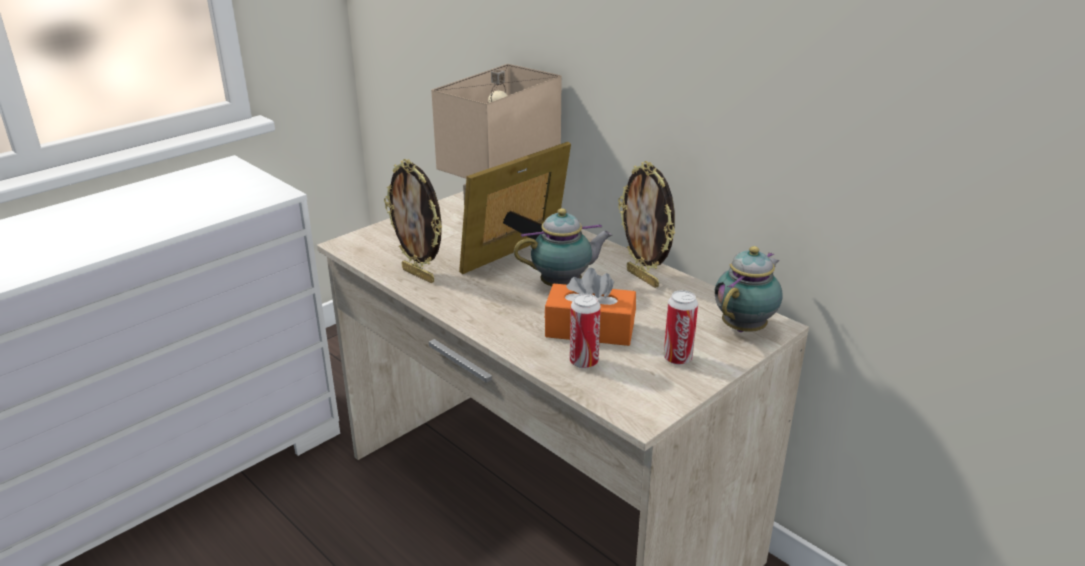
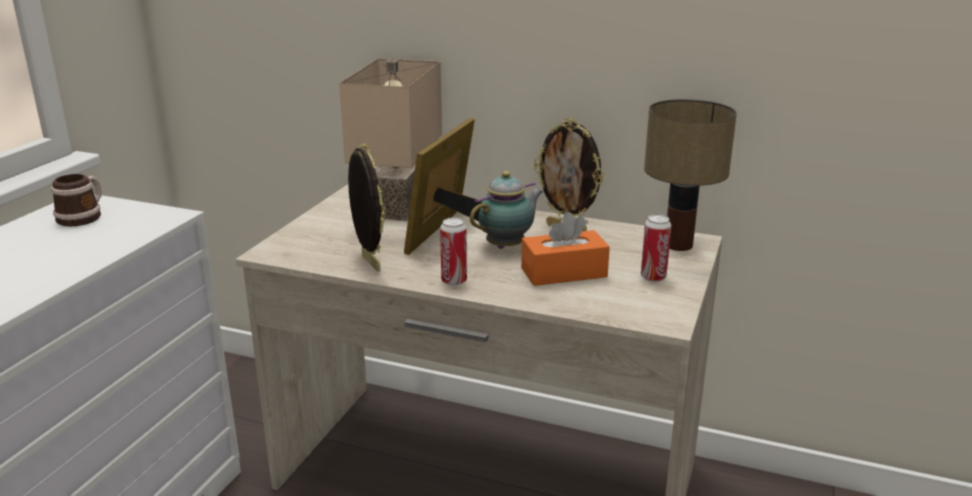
camera: 25 degrees left, 5 degrees down
picture frame [384,159,442,283] -> picture frame turned 135 degrees counterclockwise [348,143,385,271]
can [570,293,601,369] -> can moved to [440,218,467,286]
teapot [715,246,783,332] -> table lamp [644,99,737,251]
none -> mug [51,174,102,227]

